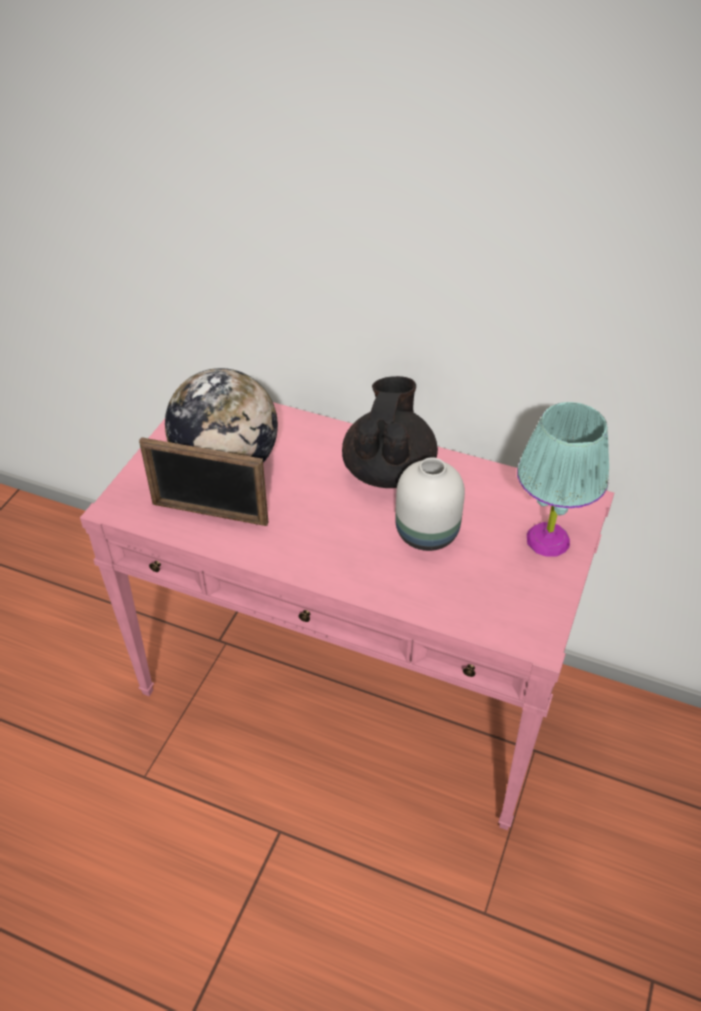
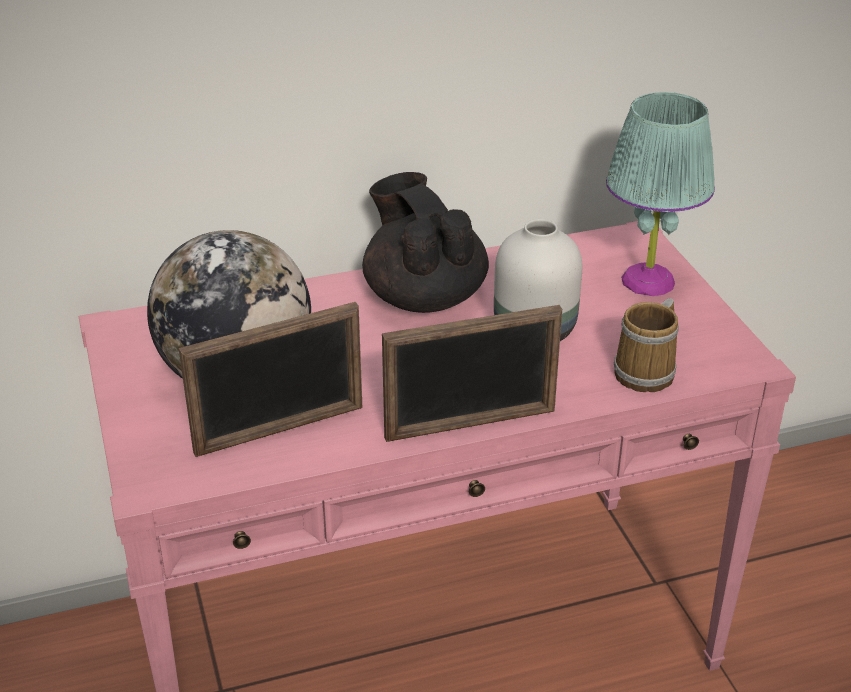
camera: 40 degrees left, 10 degrees down
none -> picture frame [382,305,562,442]
none -> mug [613,298,679,392]

